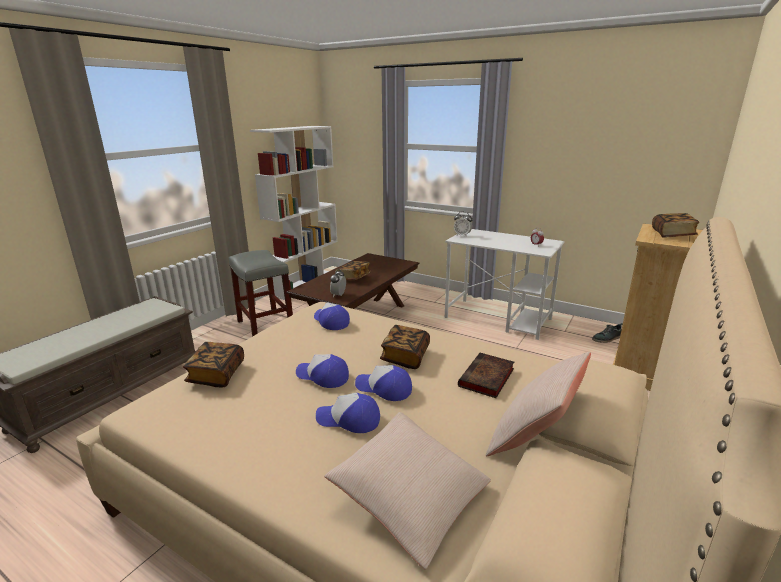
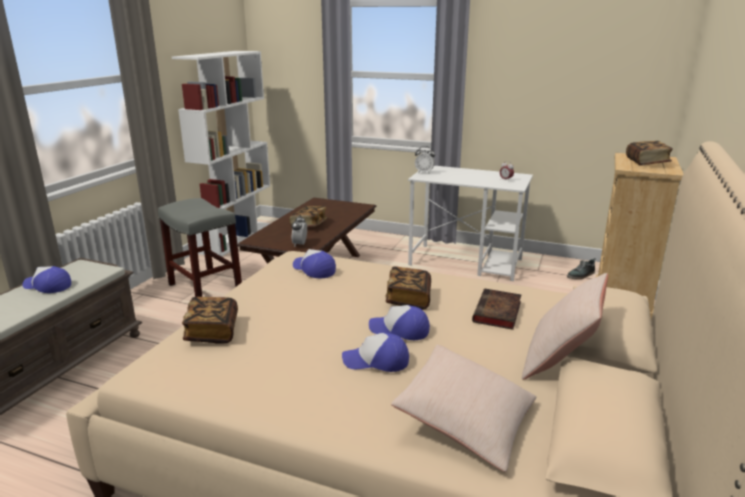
camera: 10 degrees left, 0 degrees up
cap [296,354,349,388] -> cap moved to [22,266,71,293]

